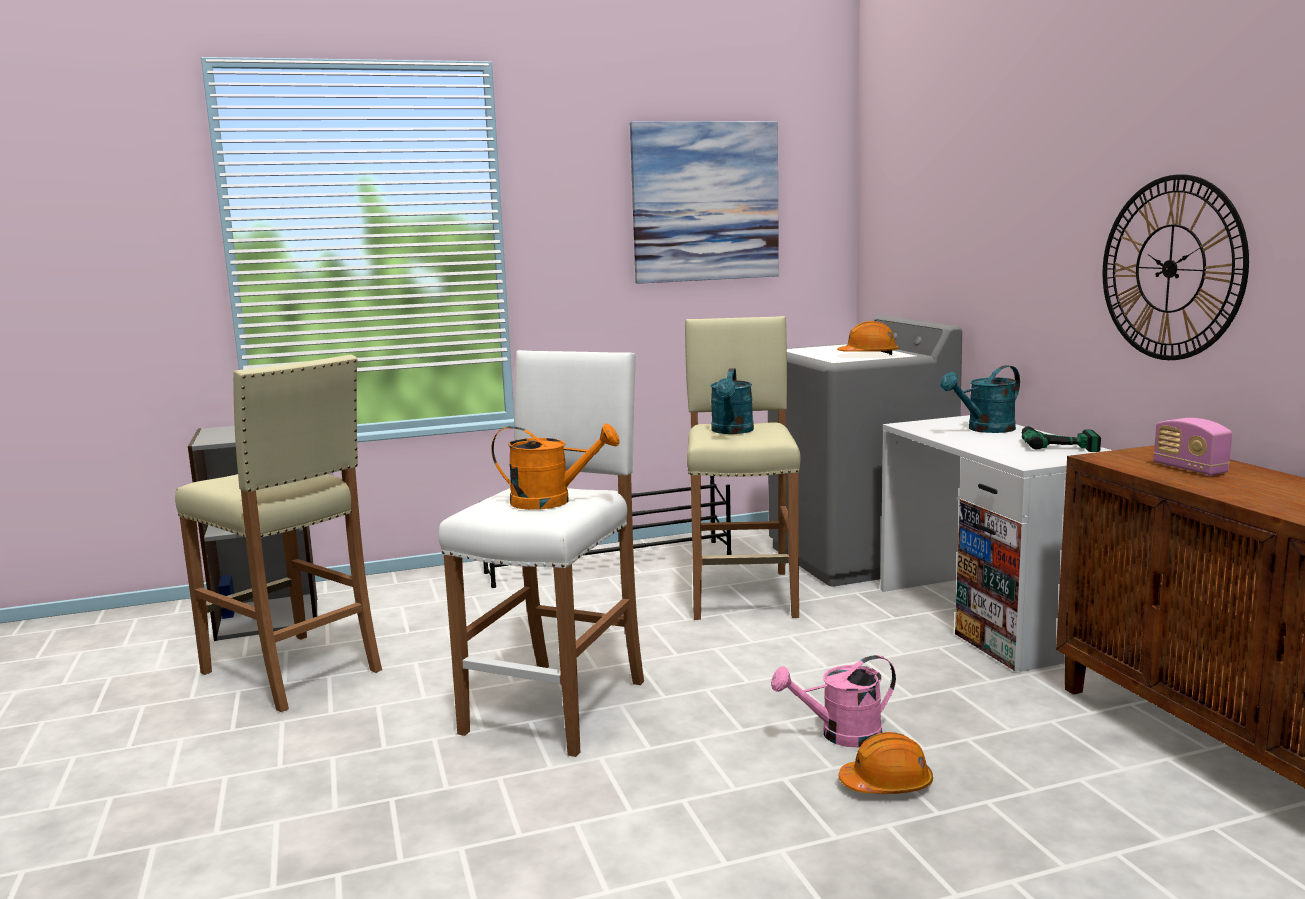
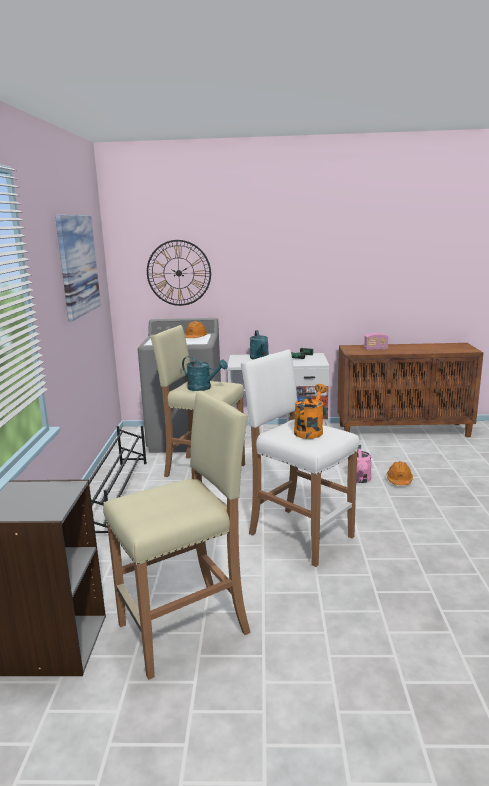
camera: 70 degrees left, 5 degrees up
wall clock [1103,174,1249,360] -> wall clock moved to [147,240,211,306]

